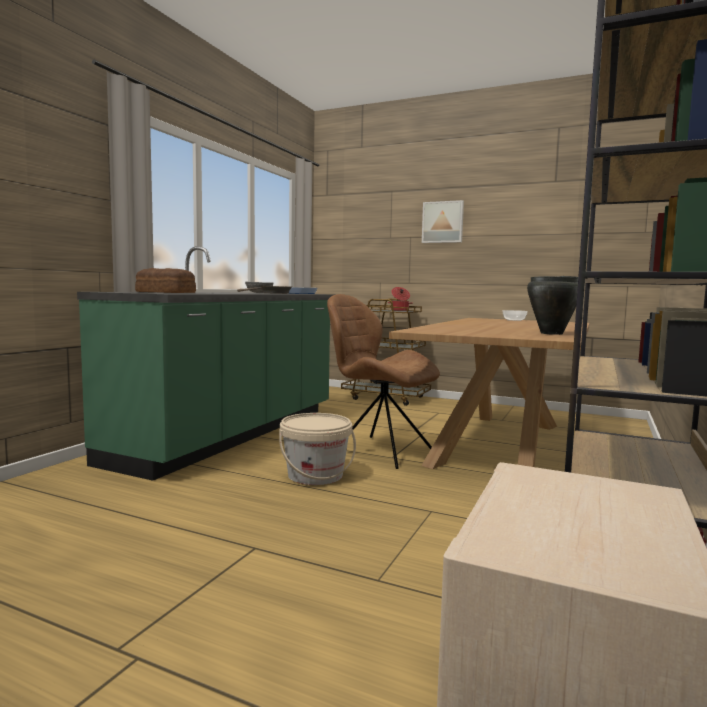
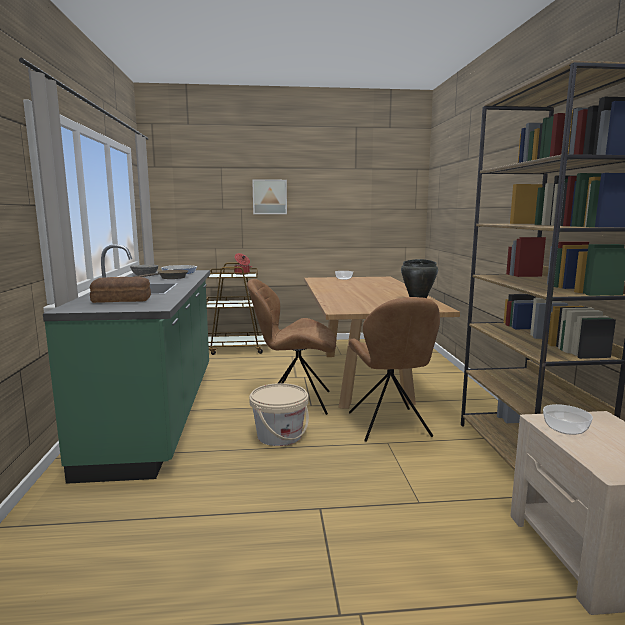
camera: 30 degrees left, 5 degrees up
none -> brown chair [349,297,440,442]
none -> bowl [543,404,593,435]

